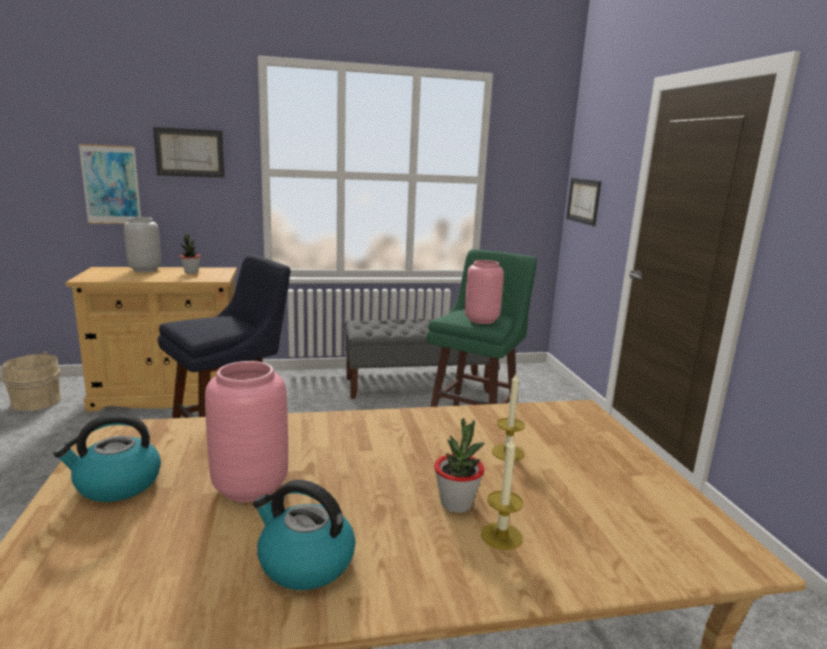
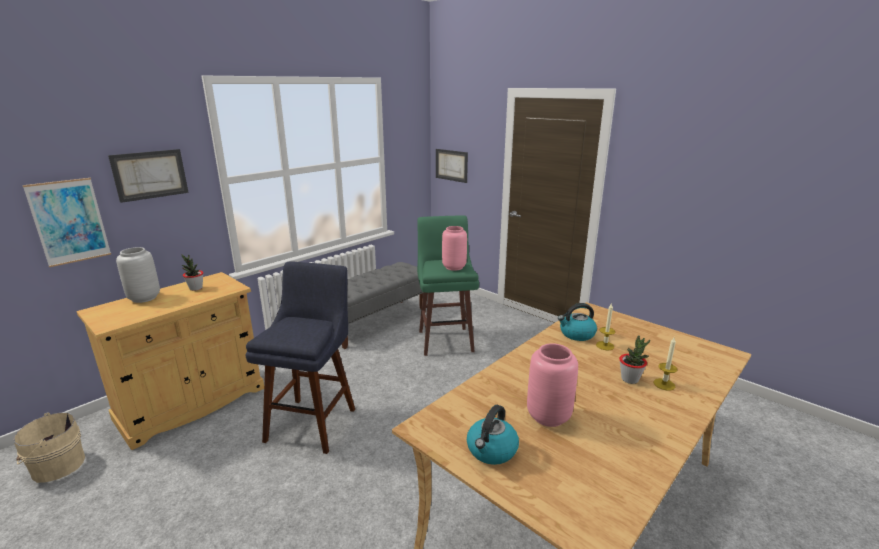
camera: 35 degrees left, 5 degrees up
kettle [253,480,356,590] -> kettle moved to [558,303,597,341]

